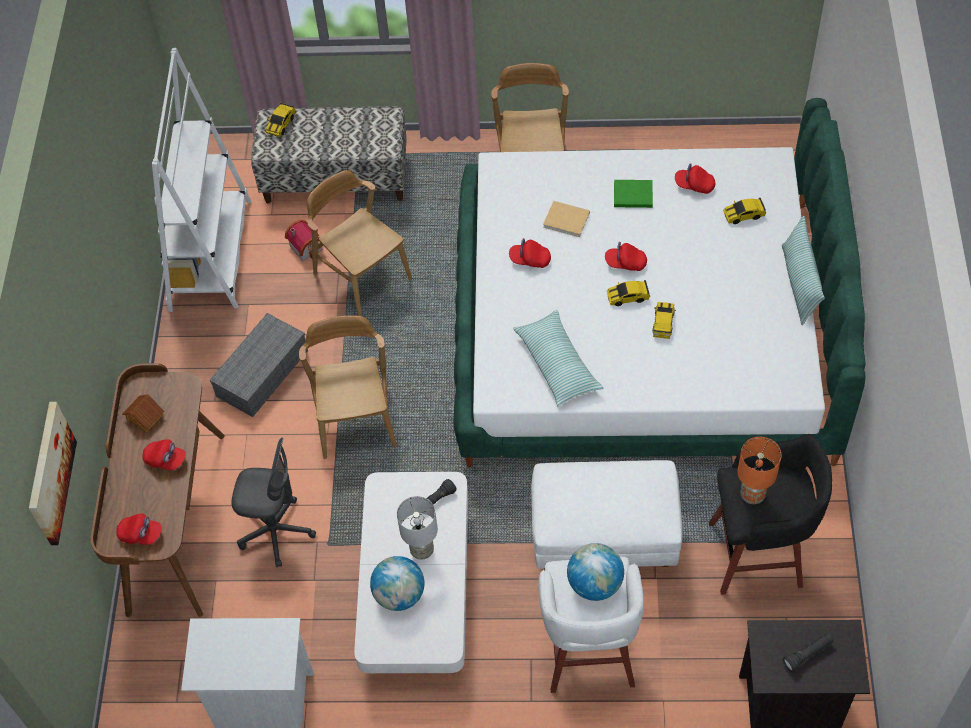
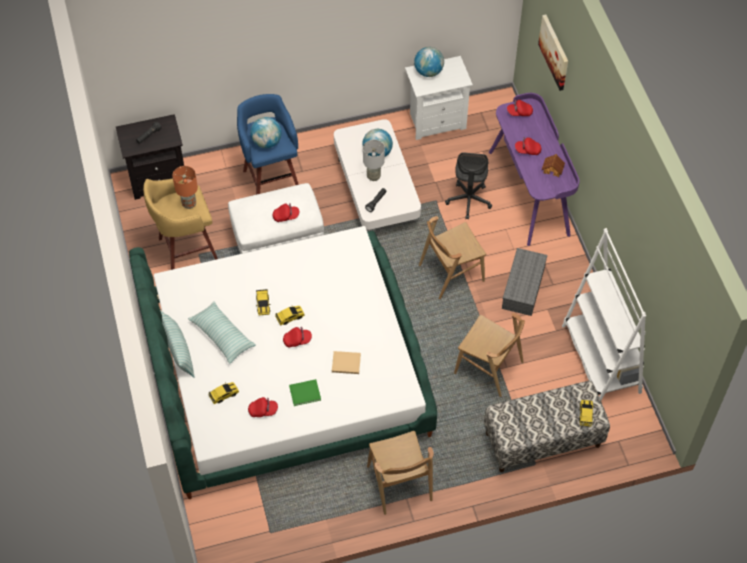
camera: 160 degrees right, 0 degrees up
brown desk [90,363,225,617] -> purple desk [489,93,579,246]
grey office chair [231,438,316,567] -> grey office chair turned 75 degrees counterclockwise [445,153,492,220]
toy house [285,220,323,261] -> none
brown chair [299,315,397,459] -> brown chair turned 90 degrees clockwise [419,216,486,299]
red cap [509,238,551,268] -> red cap moved to [272,203,299,222]
pillow [513,310,603,407] -> pillow moved to [188,301,256,364]
white stool [538,557,644,693] -> blue stool [237,94,299,195]
black stool [709,434,832,595] -> yellow stool [143,178,218,270]
none -> globe [414,47,444,77]

